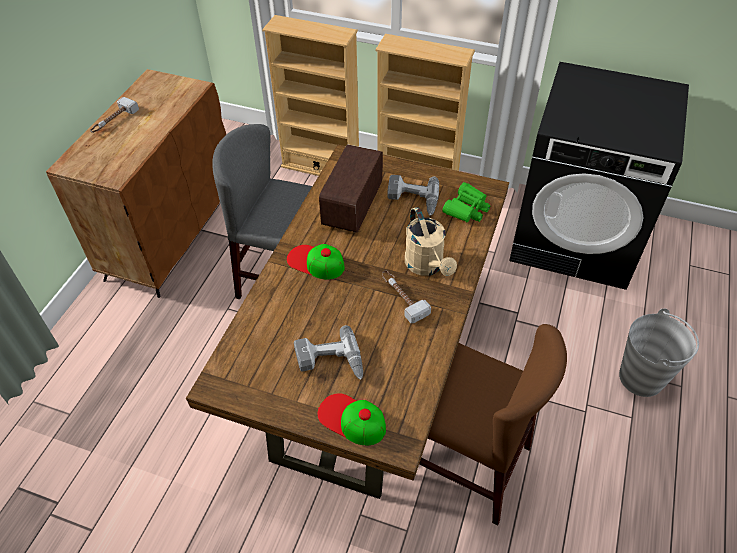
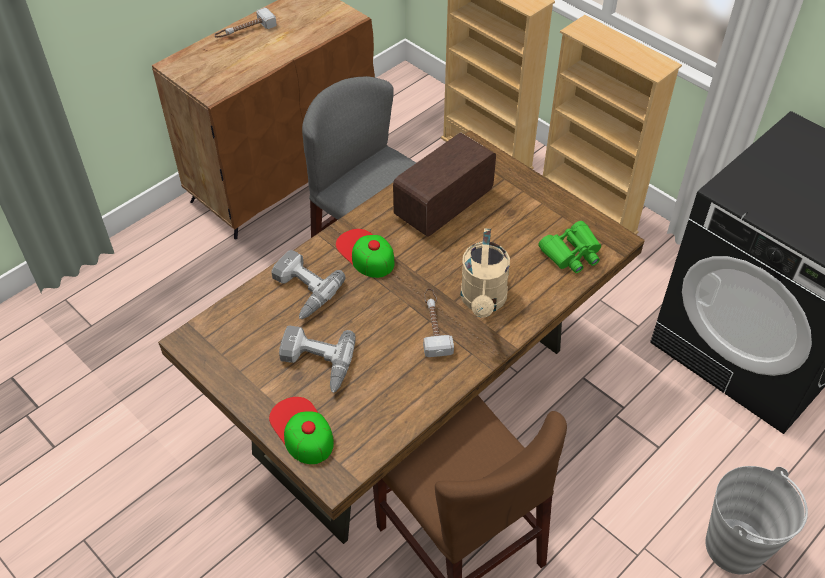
camera: 25 degrees right, 0 degrees up
power drill [387,175,439,216] -> power drill moved to [271,250,345,319]

